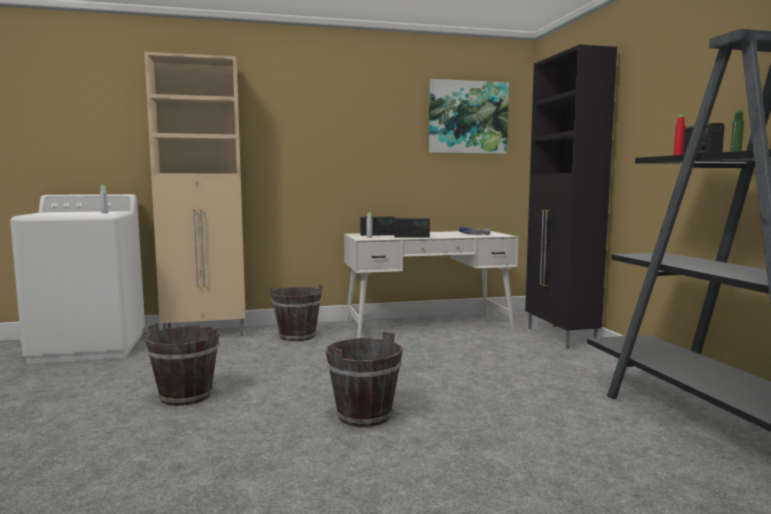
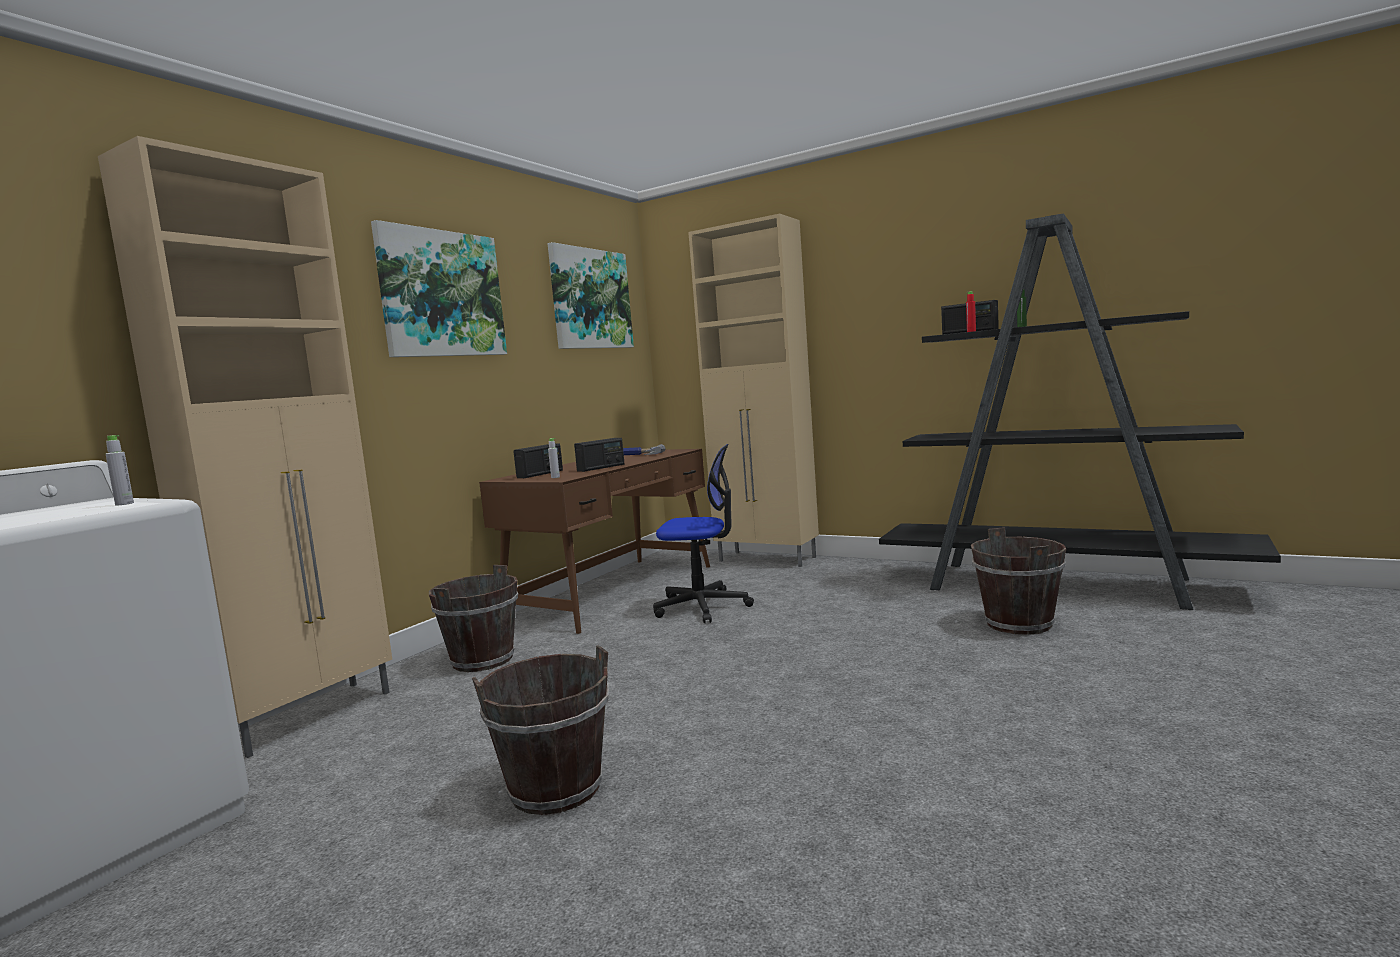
camera: 45 degrees left, 0 degrees up
brown bucket [326,331,403,427] -> brown bucket moved to [971,527,1067,635]
white desk [344,231,519,338] -> brown desk [479,449,710,634]
black cabinet [525,44,617,349] -> beige cabinet [688,214,819,567]
none -> picture [371,220,507,357]
none -> office chair [653,444,754,623]

